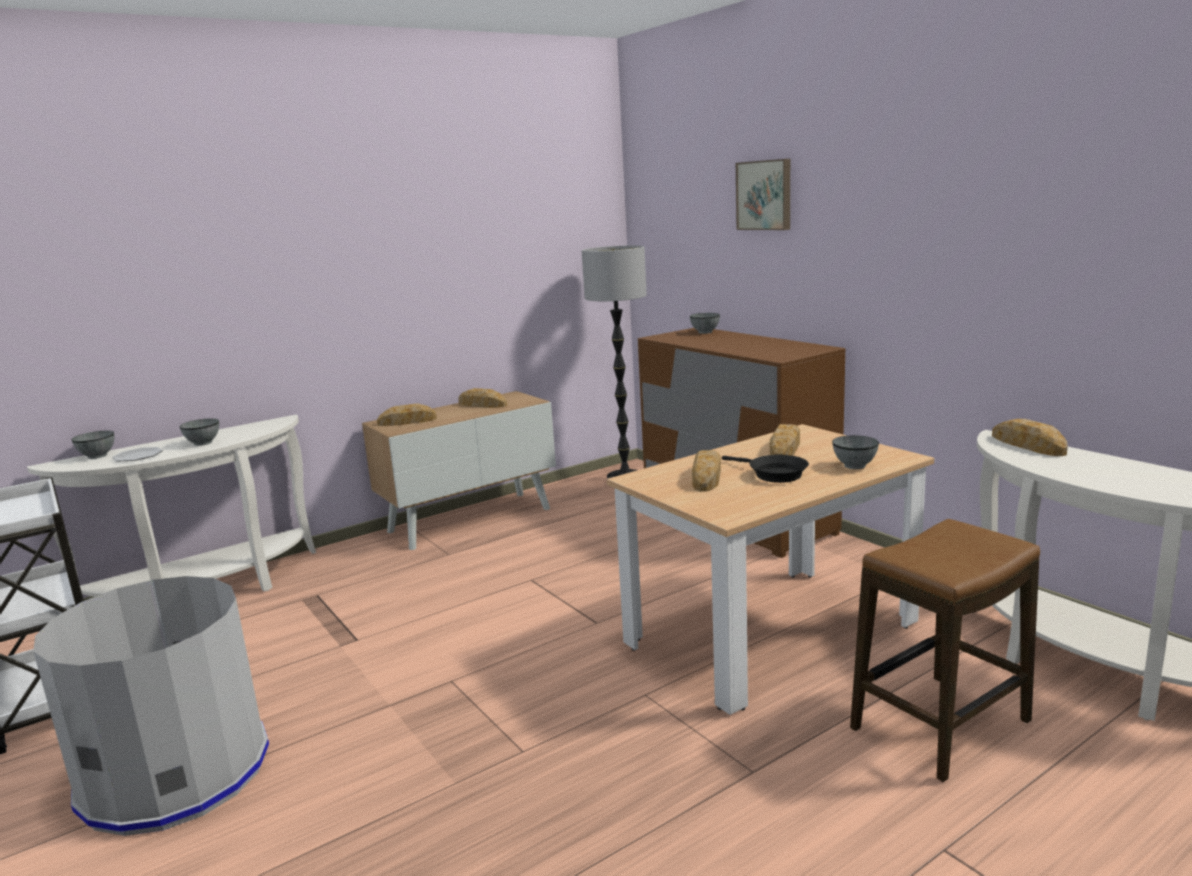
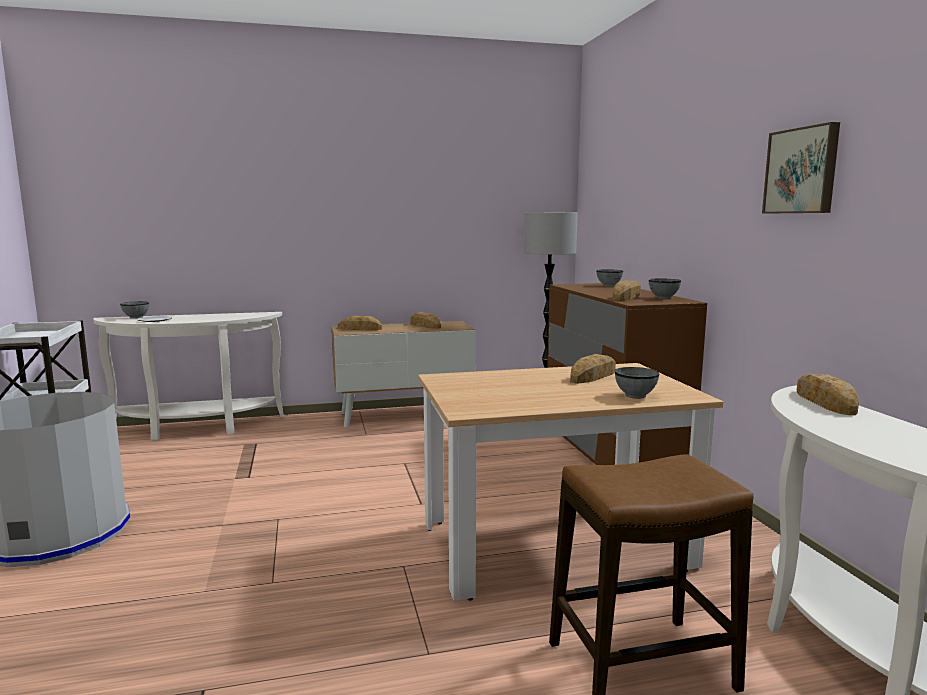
camera: 20 degrees right, 5 degrees down
grey bowl [179,418,219,446] -> grey bowl moved to [649,279,681,299]
bread [692,450,721,492] -> bread moved to [613,280,641,301]
black frying pan [722,455,809,483] -> none
picture [736,159,790,230] -> picture moved to [762,122,840,213]

